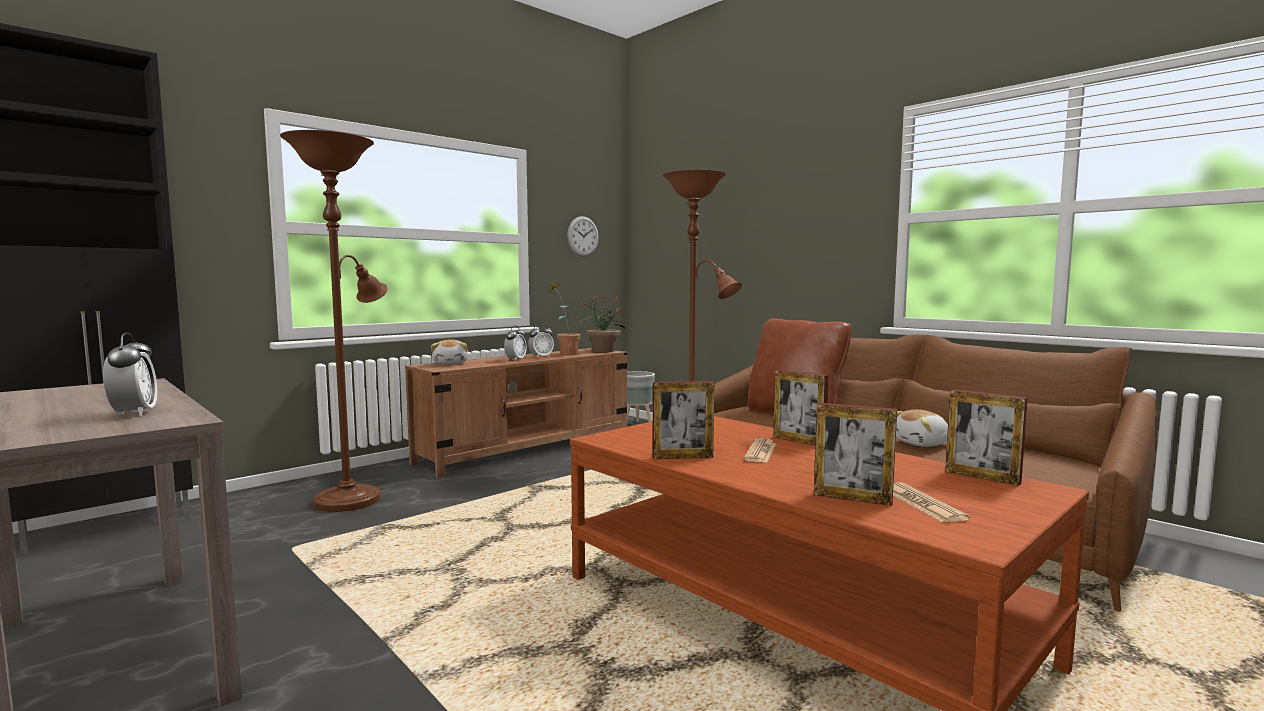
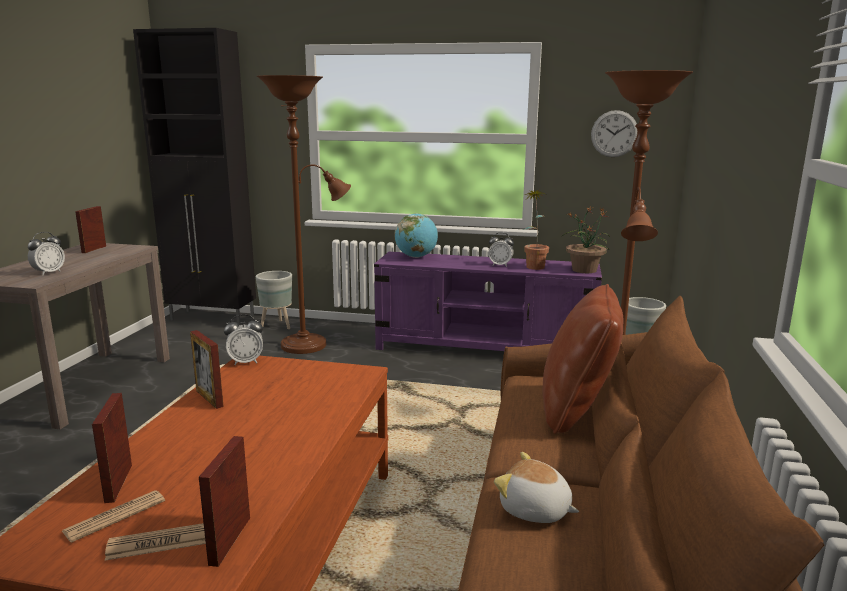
camera: 55 degrees right, 10 degrees up
brown tv stand [405,348,627,478] -> purple tv stand [374,252,602,351]
plush toy [431,339,468,364] -> globe [394,213,438,258]
alarm clock [504,326,527,361] -> alarm clock moved to [224,315,263,365]
newspaper [744,438,776,463] -> newspaper moved to [105,523,206,561]
picture frame [773,370,829,445] -> picture frame moved to [75,206,106,253]
none -> grey planter [256,271,292,329]

